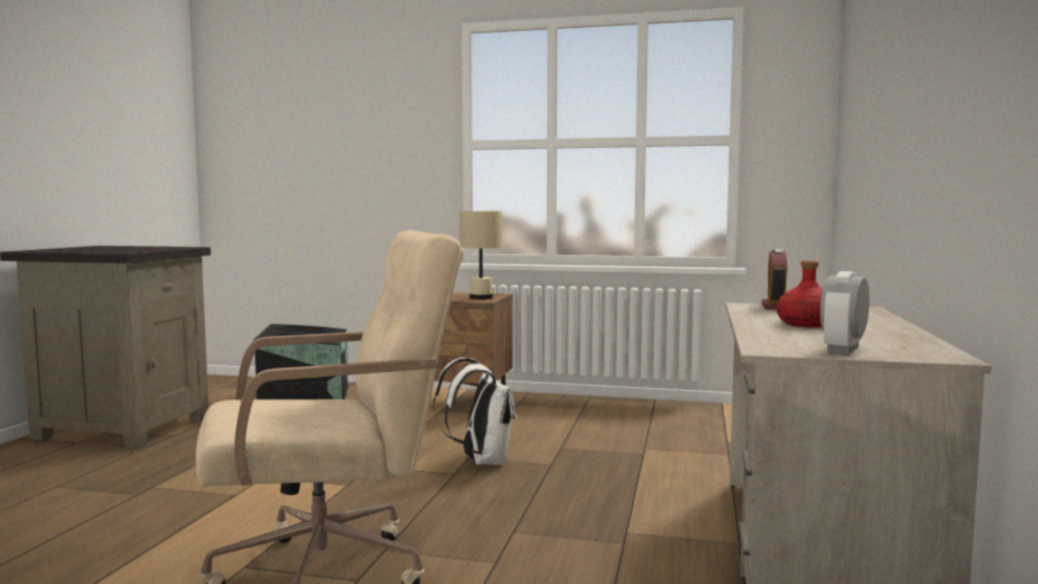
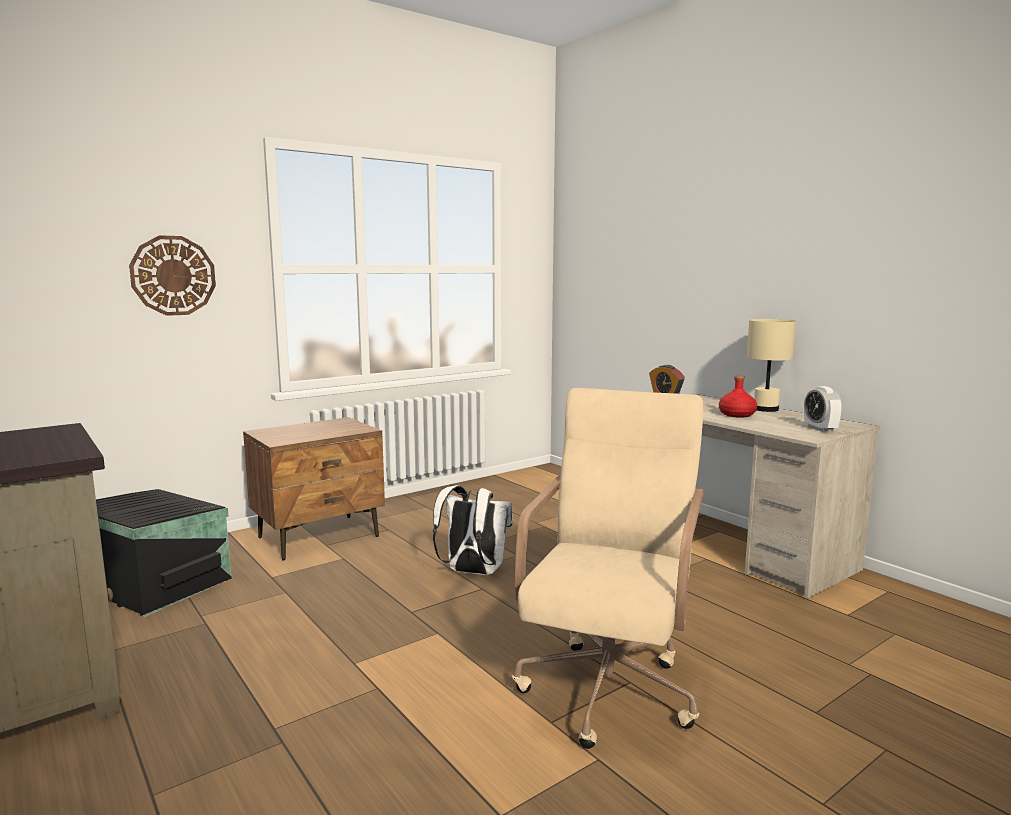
camera: 50 degrees left, 5 degrees up
beige table lamp [459,211,502,299] -> beige table lamp moved to [747,319,796,412]
none -> wall clock [129,235,216,316]

